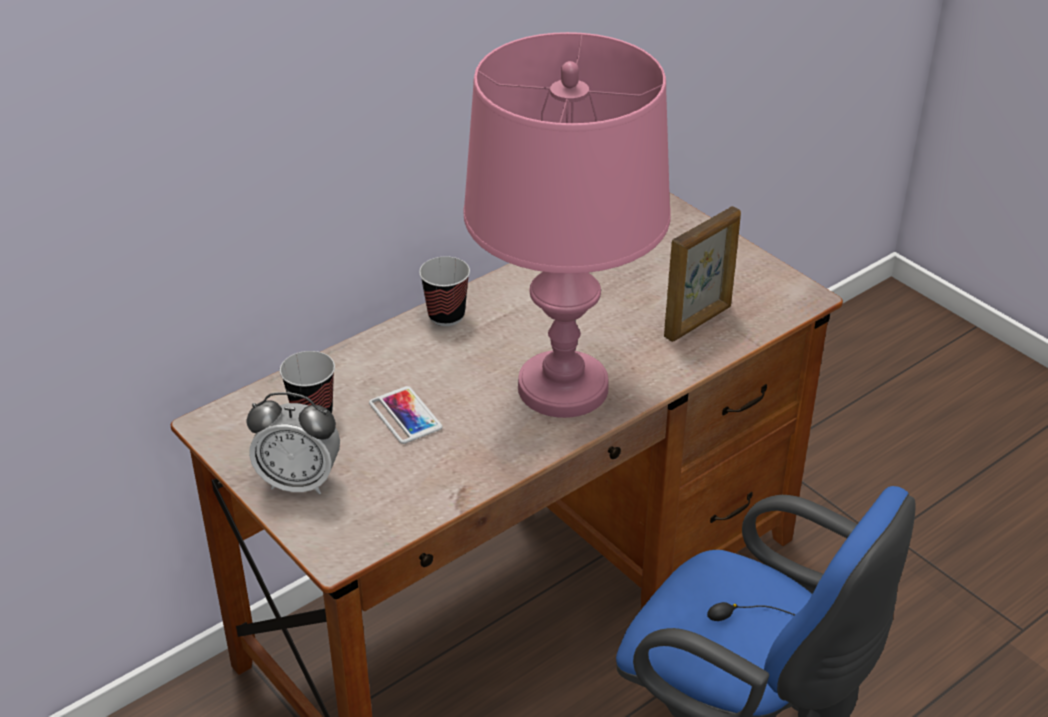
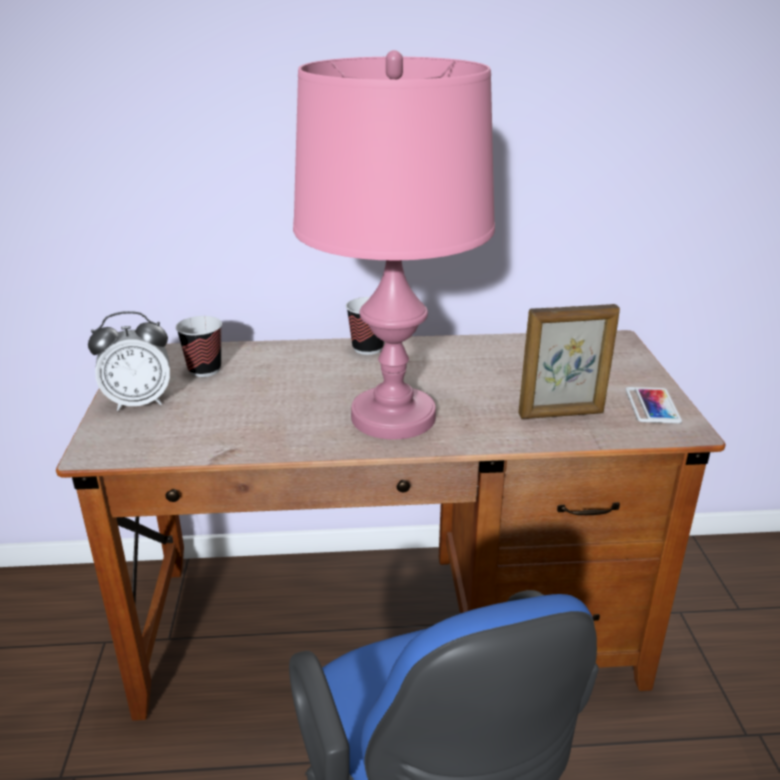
camera: 35 degrees right, 10 degrees down
alarm clock [246,392,340,494] -> alarm clock turned 60 degrees counterclockwise [88,311,170,411]
phone [369,386,443,444] -> phone moved to [625,387,682,424]

